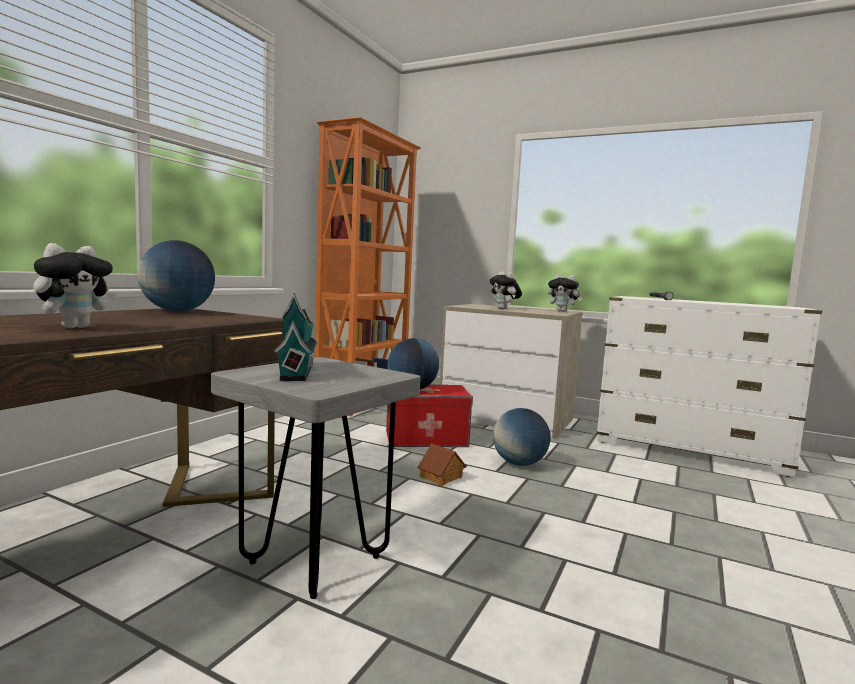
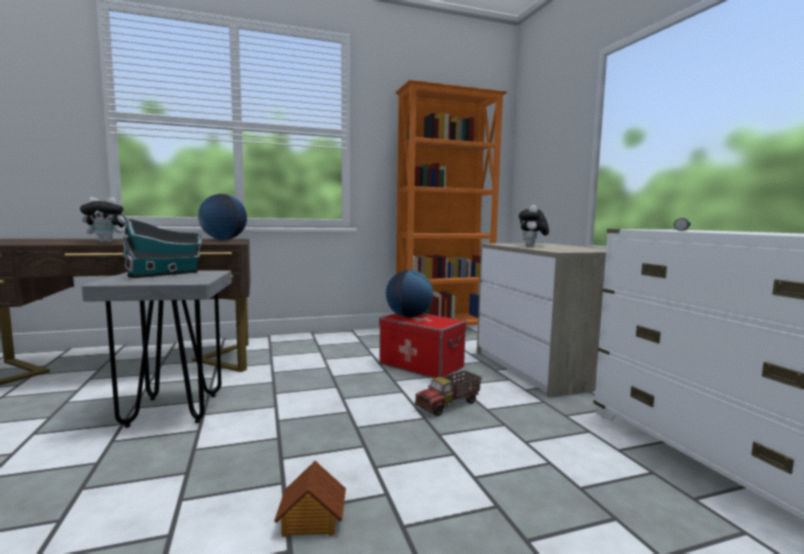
camera: 45 degrees right, 0 degrees up
toy house [417,443,466,486] -> toy house moved to [274,460,346,537]
globe [493,408,551,466] -> toy truck [415,371,482,416]
plush toy [548,274,582,312] -> none

